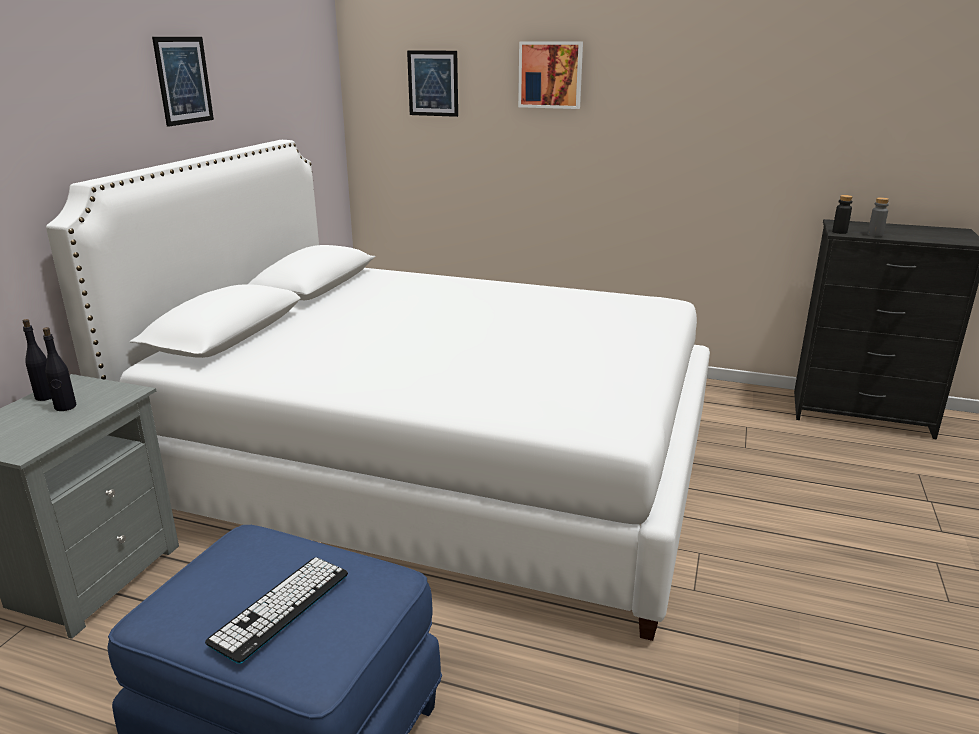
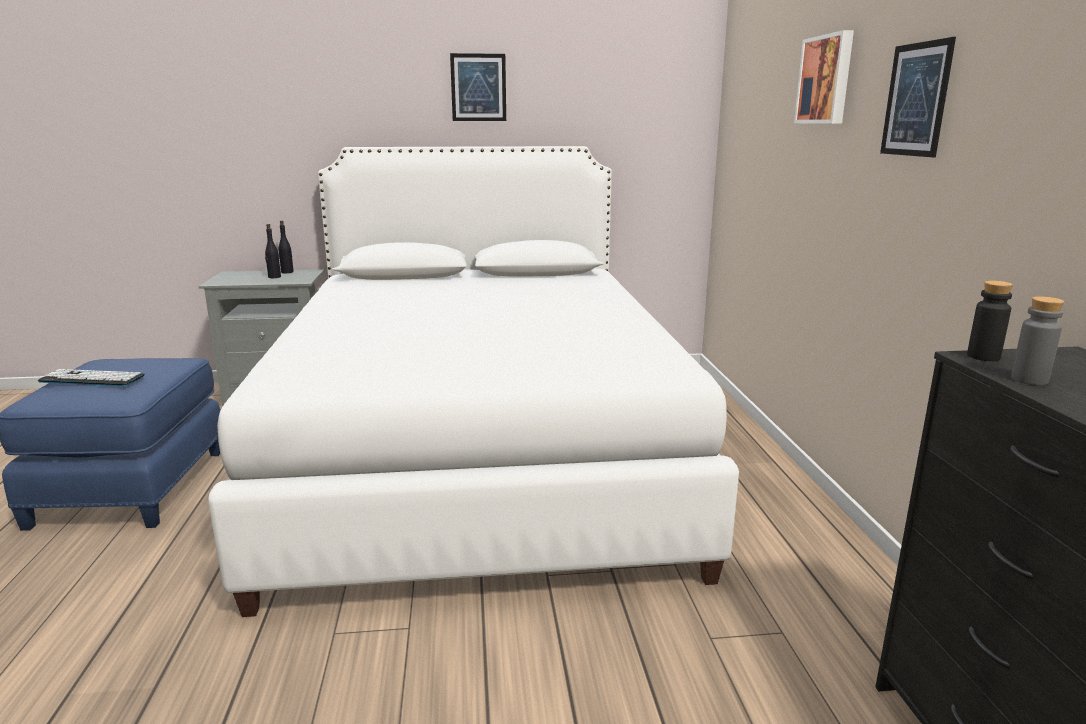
camera: 65 degrees right, 5 degrees down
picture [407,50,458,117] -> picture moved to [880,37,956,157]

